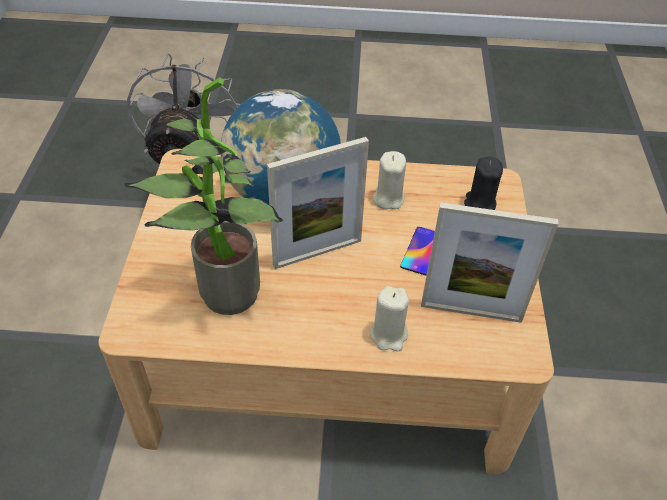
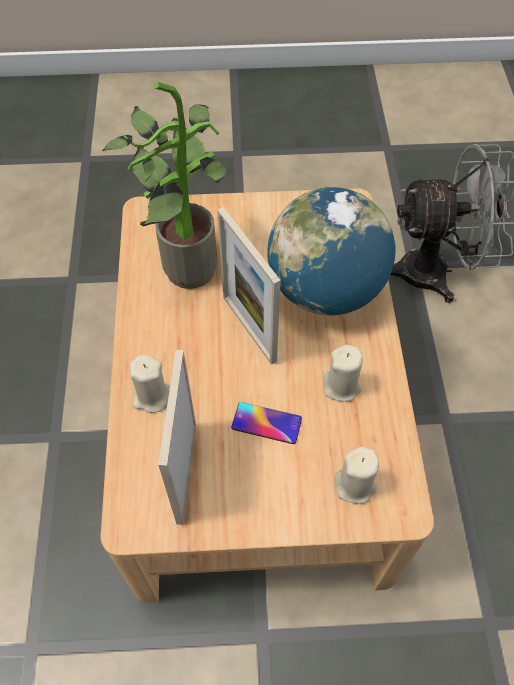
camera: 85 degrees right, 10 degrees up
black candle [464,157,503,210] -> beige candle [334,447,379,504]

